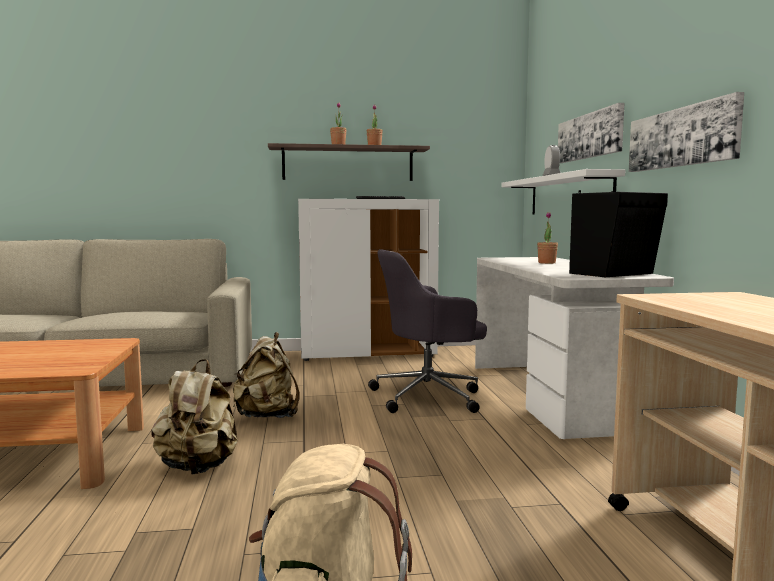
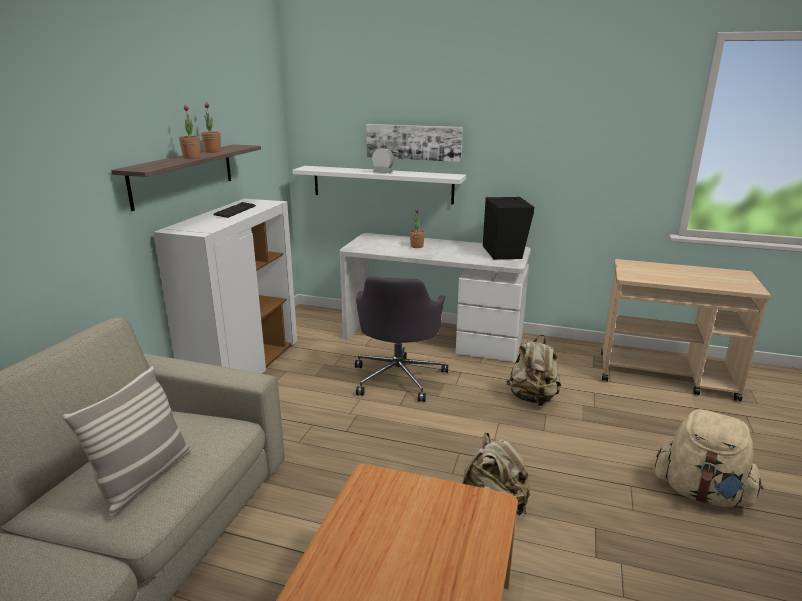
camera: 65 degrees left, 15 degrees up
beige backpack [233,332,299,418] -> beige backpack moved to [506,335,561,406]
picture [629,92,744,172] -> none
none -> pillow [63,366,191,517]

